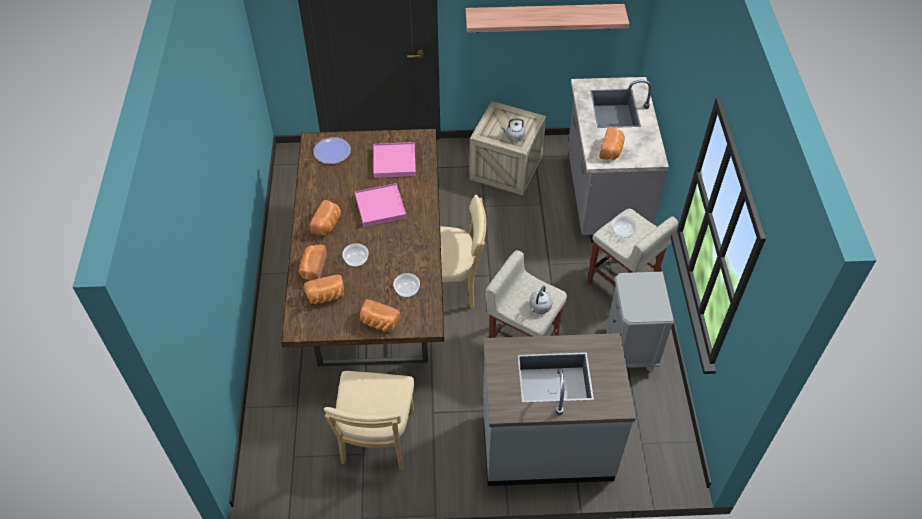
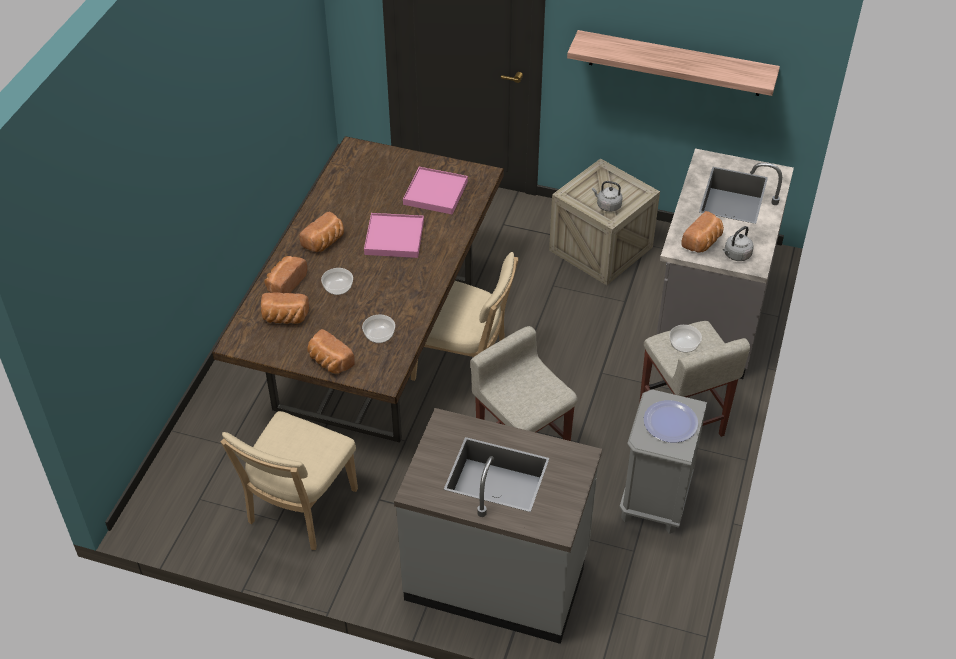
camera: 20 degrees right, 5 degrees down
plate [313,137,351,164] -> plate moved to [644,400,698,443]
grey kettle [529,286,553,314] -> grey kettle moved to [723,226,754,261]

